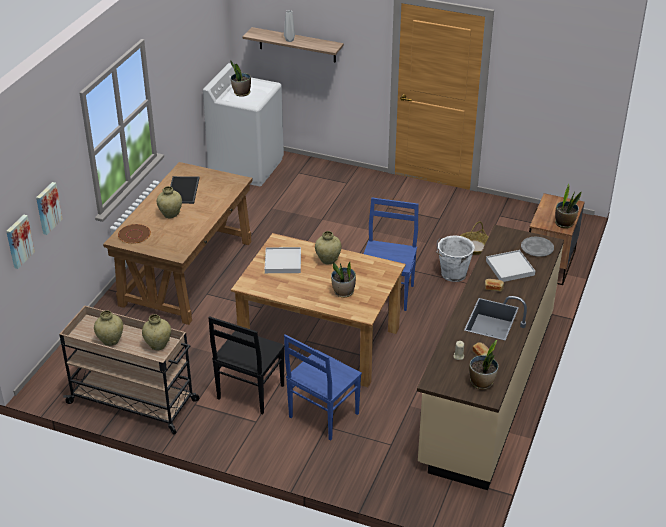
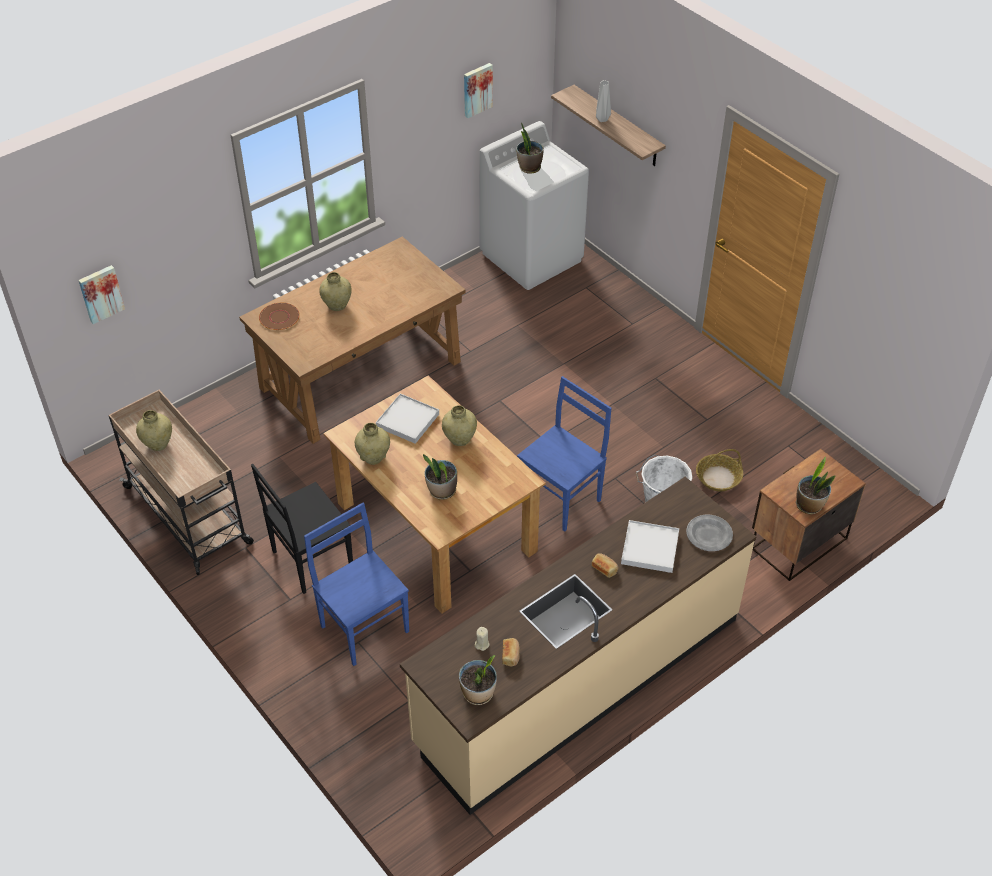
camera: 30 degrees right, 10 degrees up
picture [36,182,63,235] -> picture moved to [464,63,493,118]
beige vase [142,314,171,351] -> beige vase moved to [355,423,390,465]
tray [170,176,199,204] -> none
blue chair [284,334,362,440] -> blue chair turned 75 degrees clockwise [304,502,409,666]

